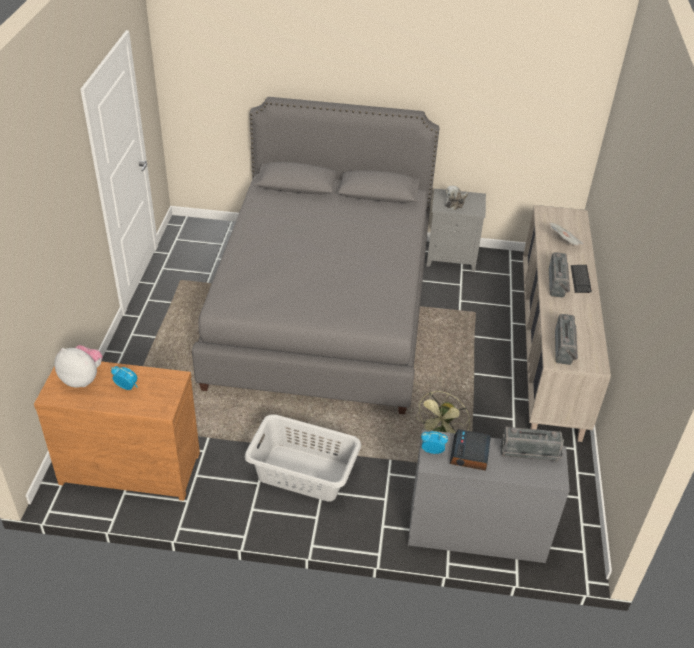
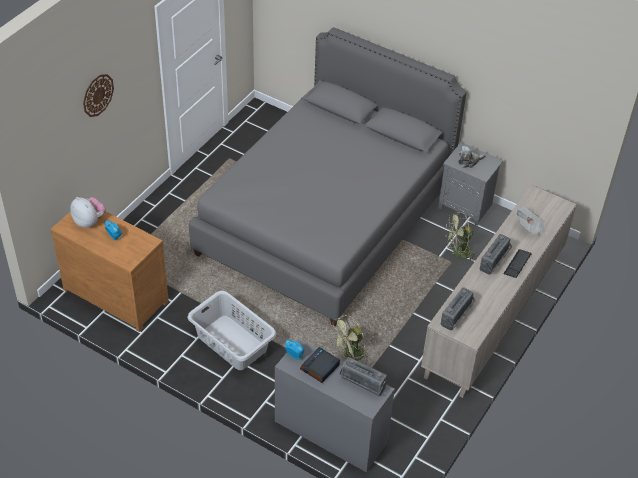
camera: 25 degrees right, 5 degrees up
none -> wall clock [83,74,114,117]
none -> green fan [445,212,477,263]

